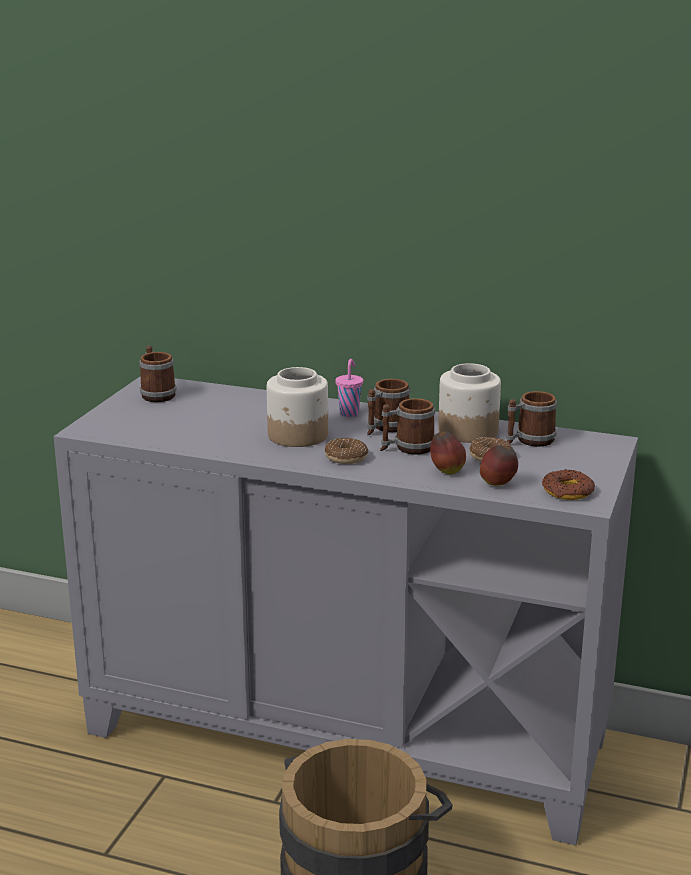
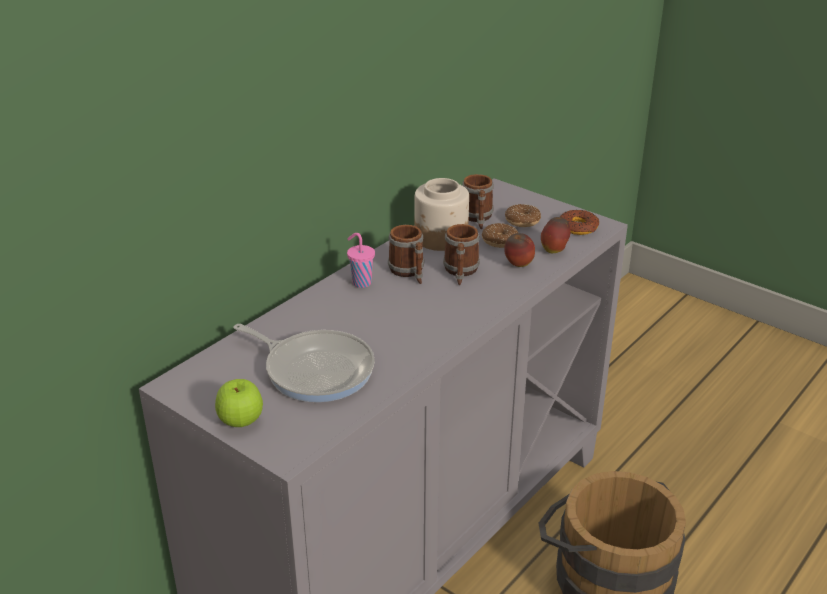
camera: 70 degrees left, 10 degrees up
mug [139,346,177,402] -> none
jar [267,367,328,447] -> none
donut [325,438,368,464] -> donut moved to [505,204,541,227]
none -> apple [215,379,263,427]
none -> frying pan [233,324,375,402]

